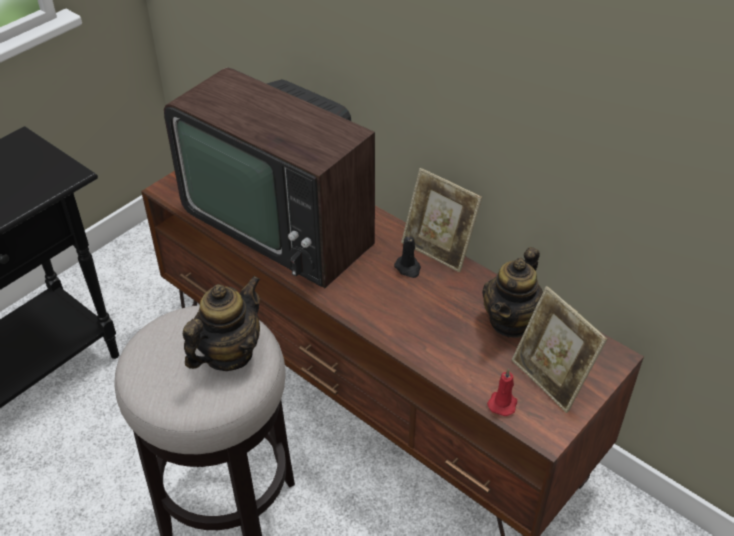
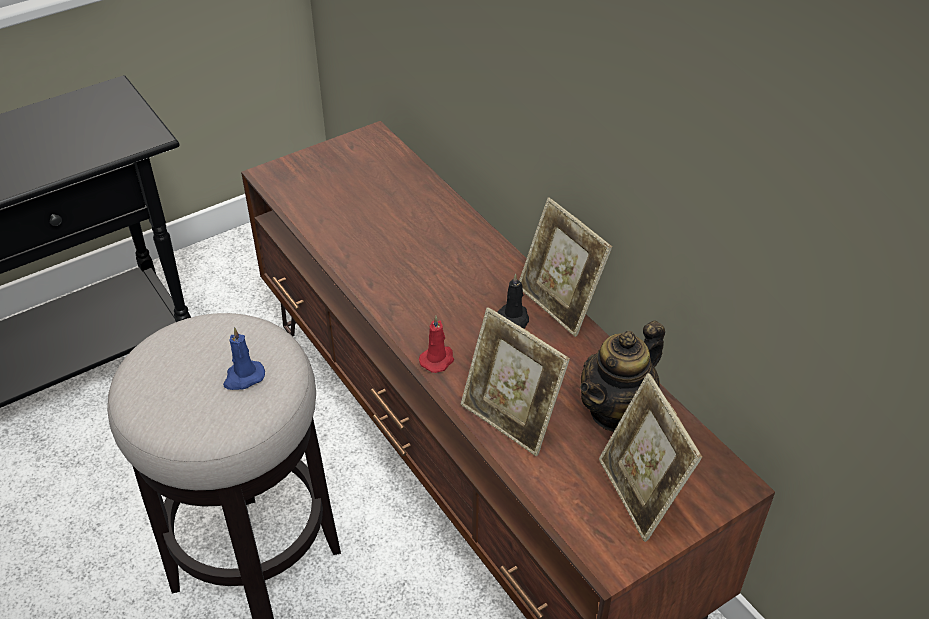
camera: 15 degrees right, 0 degrees up
television [164,67,375,288] -> none
teapot [183,276,260,371] -> blue candle [223,327,265,390]
red candle [487,368,517,416] -> red candle moved to [419,316,454,373]
none -> picture frame [461,307,570,456]

